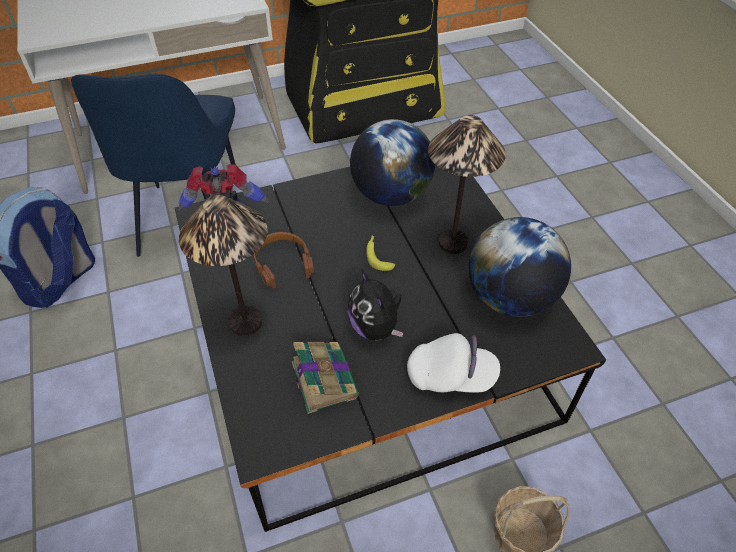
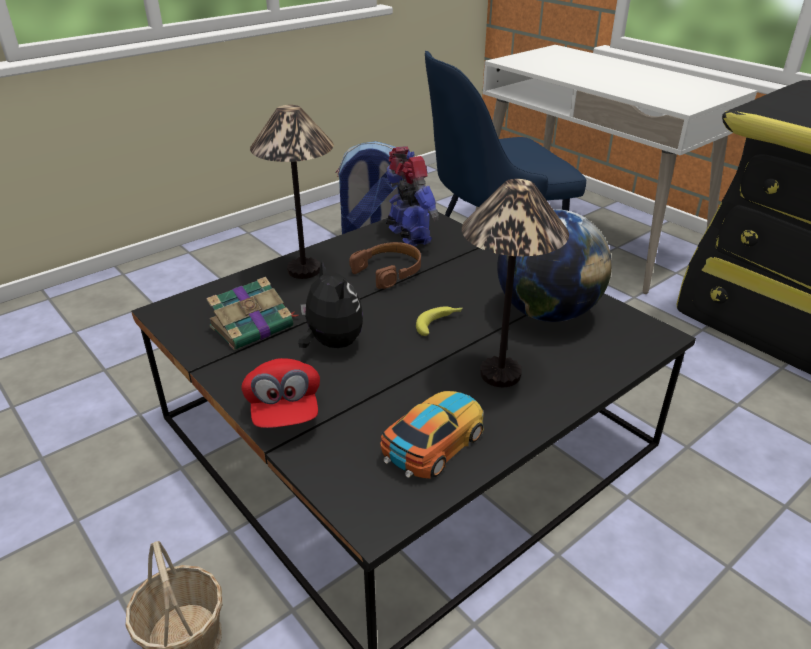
camera: 70 degrees right, 15 degrees down
plush toy [348,270,403,341] -> plush toy turned 105 degrees clockwise [298,259,363,348]
white cap [407,333,500,393] -> red cap [241,358,320,428]
globe [468,217,571,317] -> toy car [380,391,484,479]

